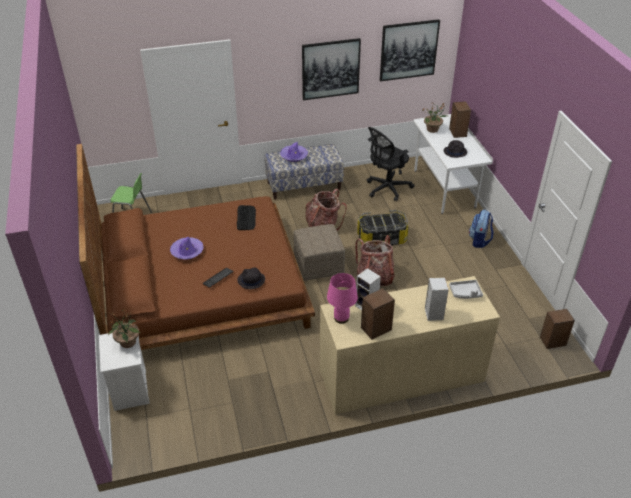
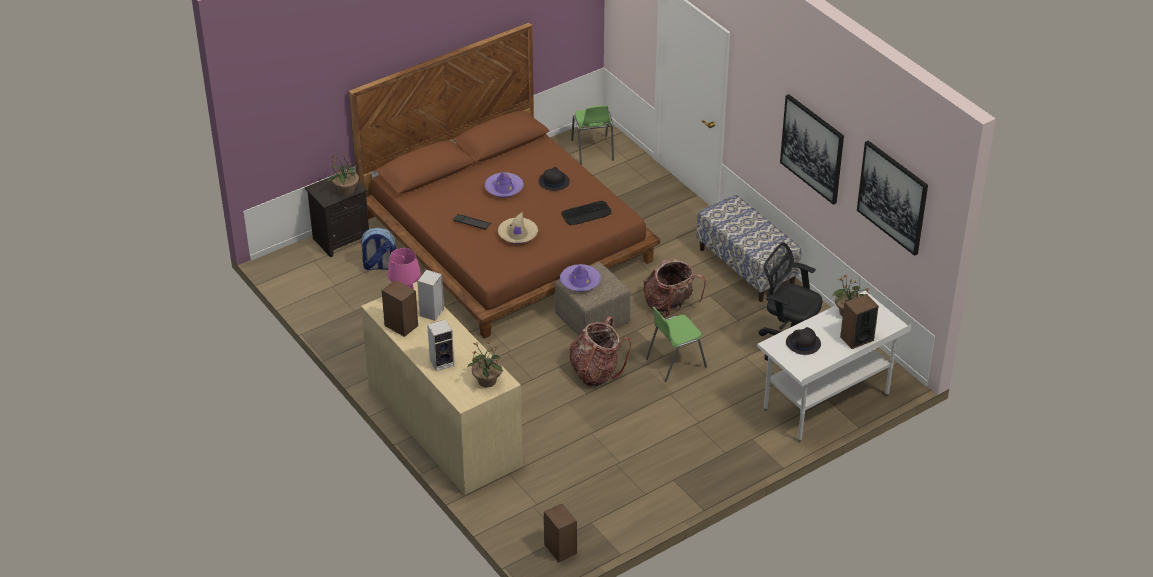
camera: 70 degrees right, 0 degrees up
white nightstand [99,333,150,411] -> black nightstand [305,170,369,257]
black hat [237,267,265,289] -> black hat moved to [539,167,570,191]
purple hat [280,142,308,162] -> purple hat moved to [560,264,601,292]
storage box [357,210,408,246] -> green chair [646,307,707,382]
grey tray [449,280,483,299] -> potted plant [468,341,504,387]
backpack [469,210,493,248] -> backpack moved to [360,228,396,270]
none -> beige hat [498,212,538,244]

